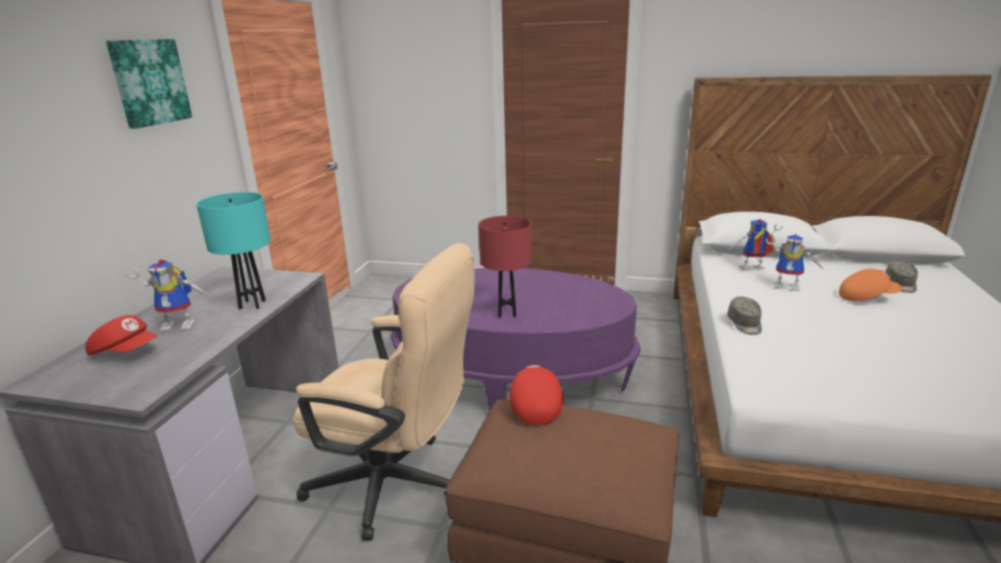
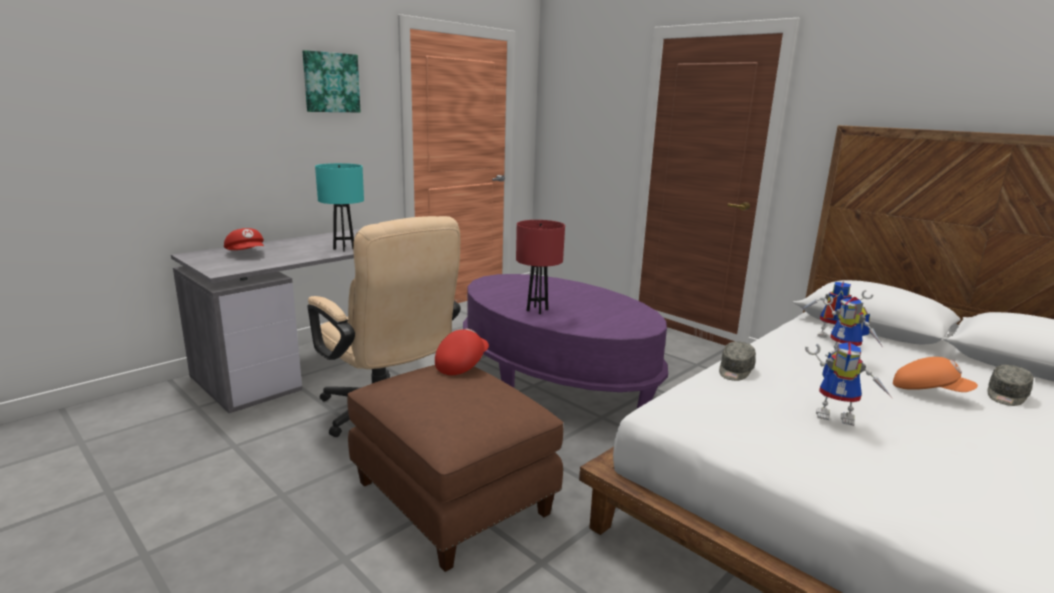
camera: 30 degrees right, 5 degrees down
toy robot [126,260,212,331] -> toy robot moved to [805,342,892,426]

